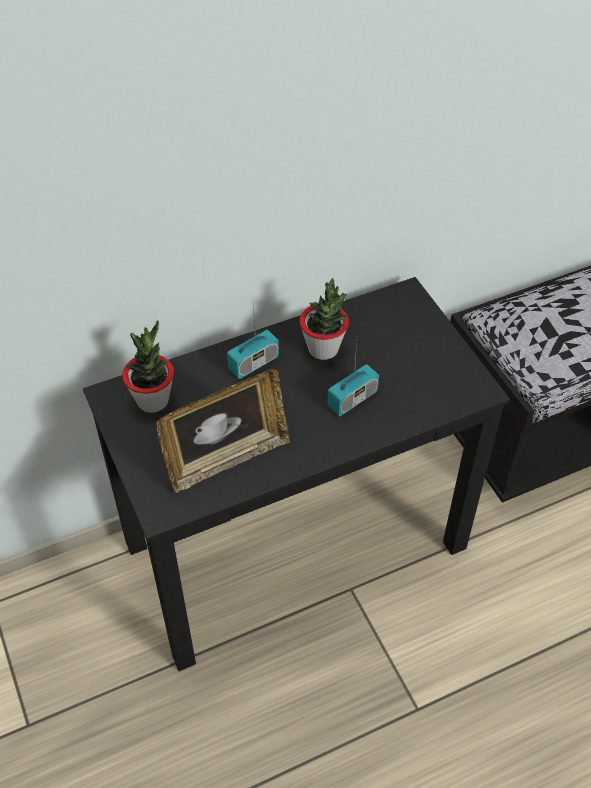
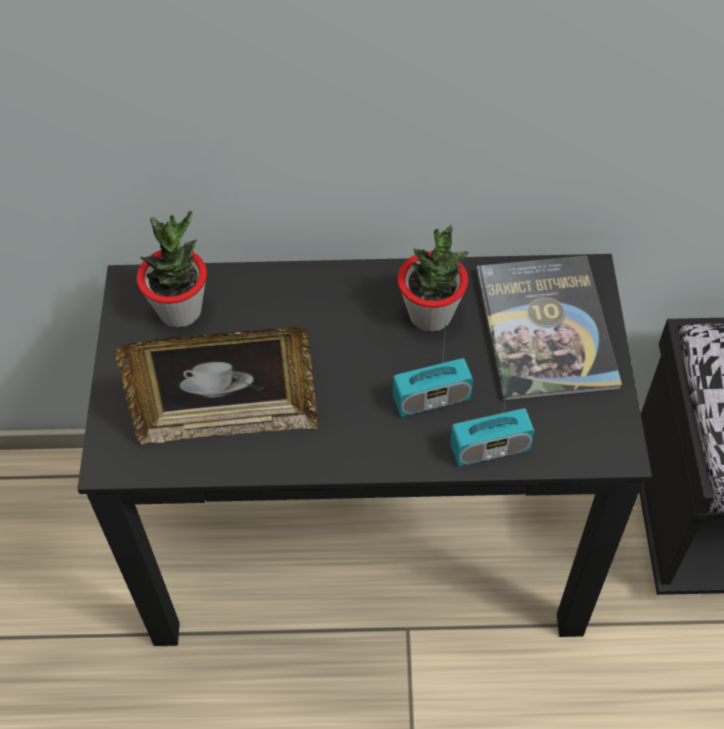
camera: 25 degrees right, 5 degrees up
radio [227,300,279,379] -> radio moved to [450,372,534,466]
none -> book [476,255,622,401]

